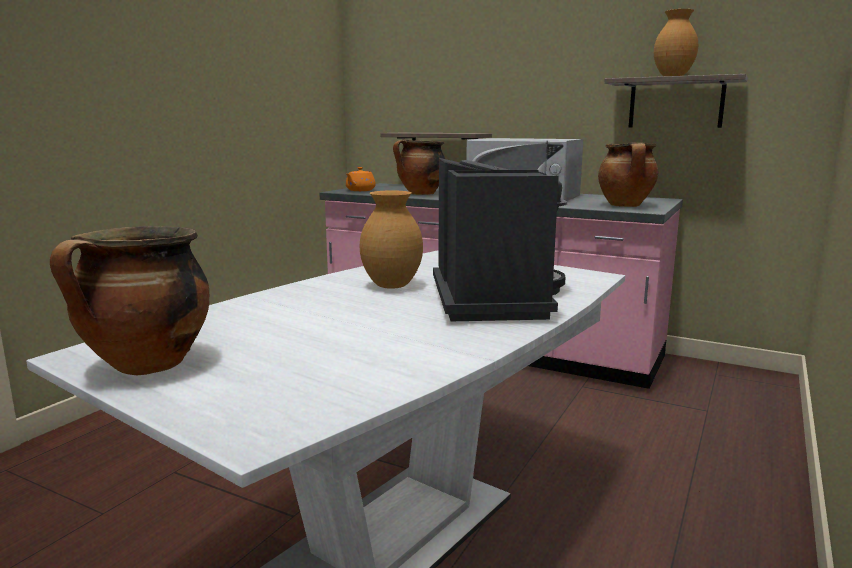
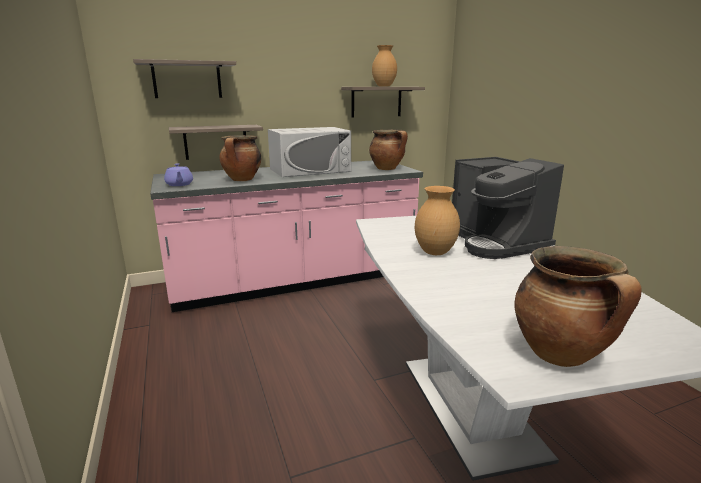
camera: 50 degrees left, 5 degrees up
orange teapot [346,167,376,191] -> purple teapot [164,163,193,186]
coffee machine [433,158,567,321] -> coffee machine turned 150 degrees counterclockwise [452,157,564,259]
none -> shelf [133,59,236,98]

